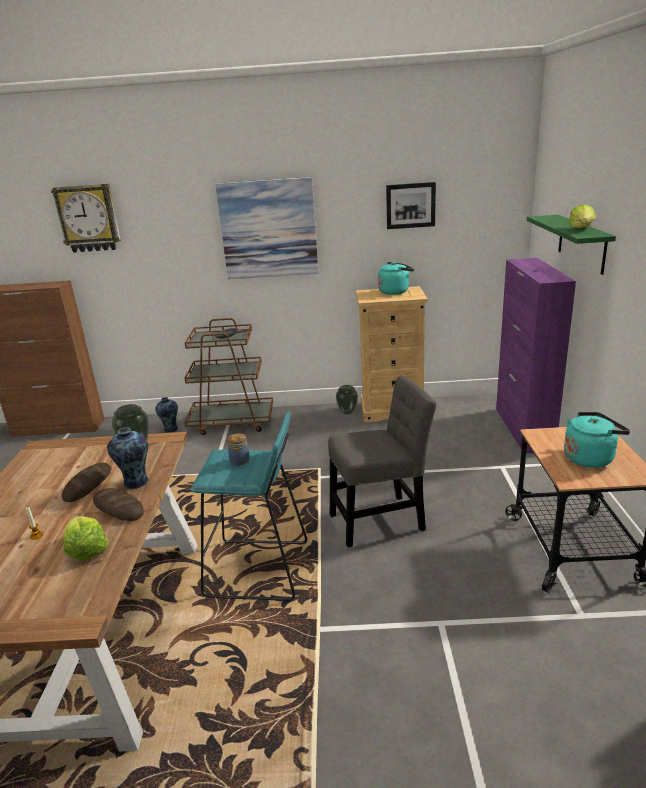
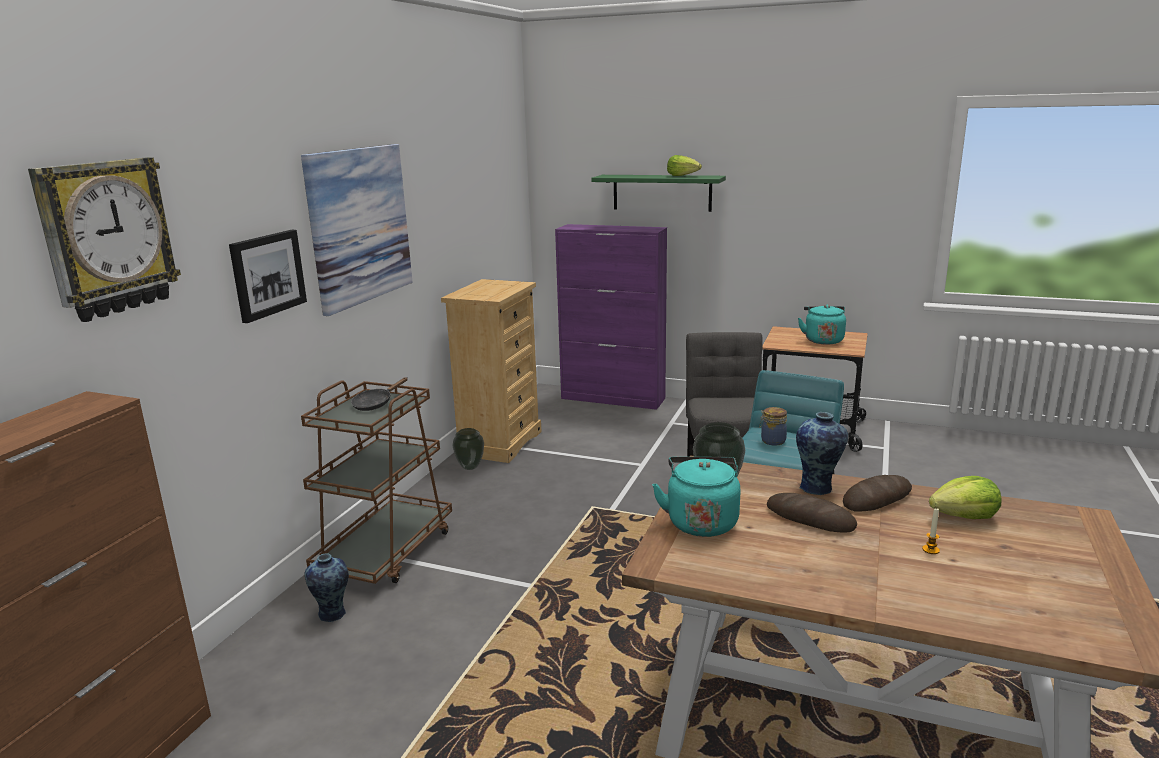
camera: 70 degrees left, 5 degrees down
turquoise kettle [378,262,414,295] -> turquoise kettle moved to [652,457,741,537]
picture [386,182,436,229] -> picture moved to [229,230,307,323]

